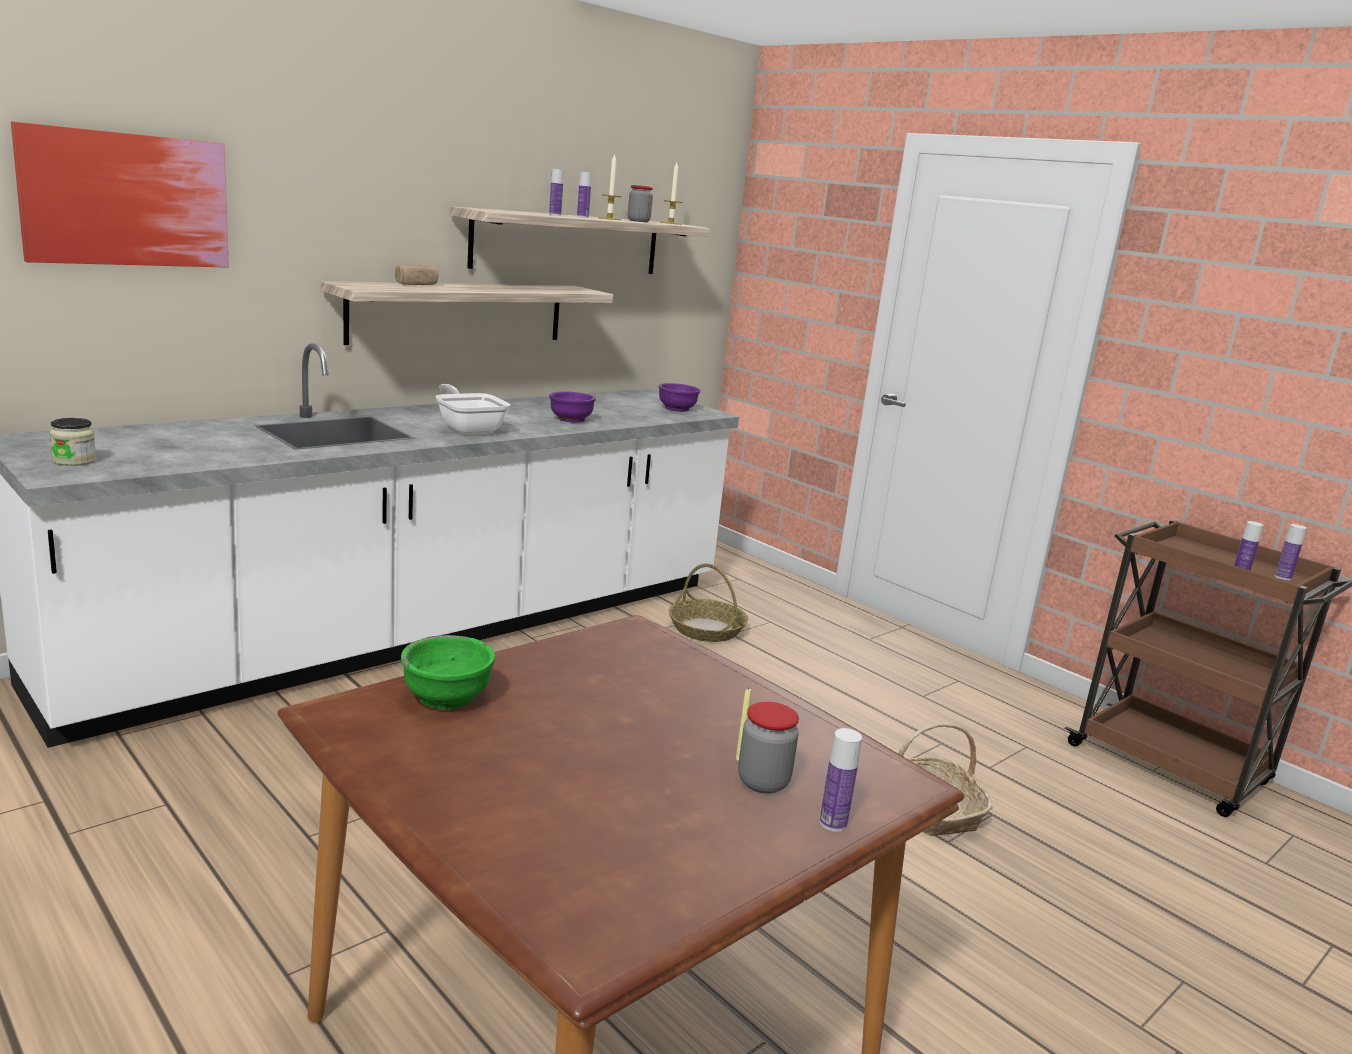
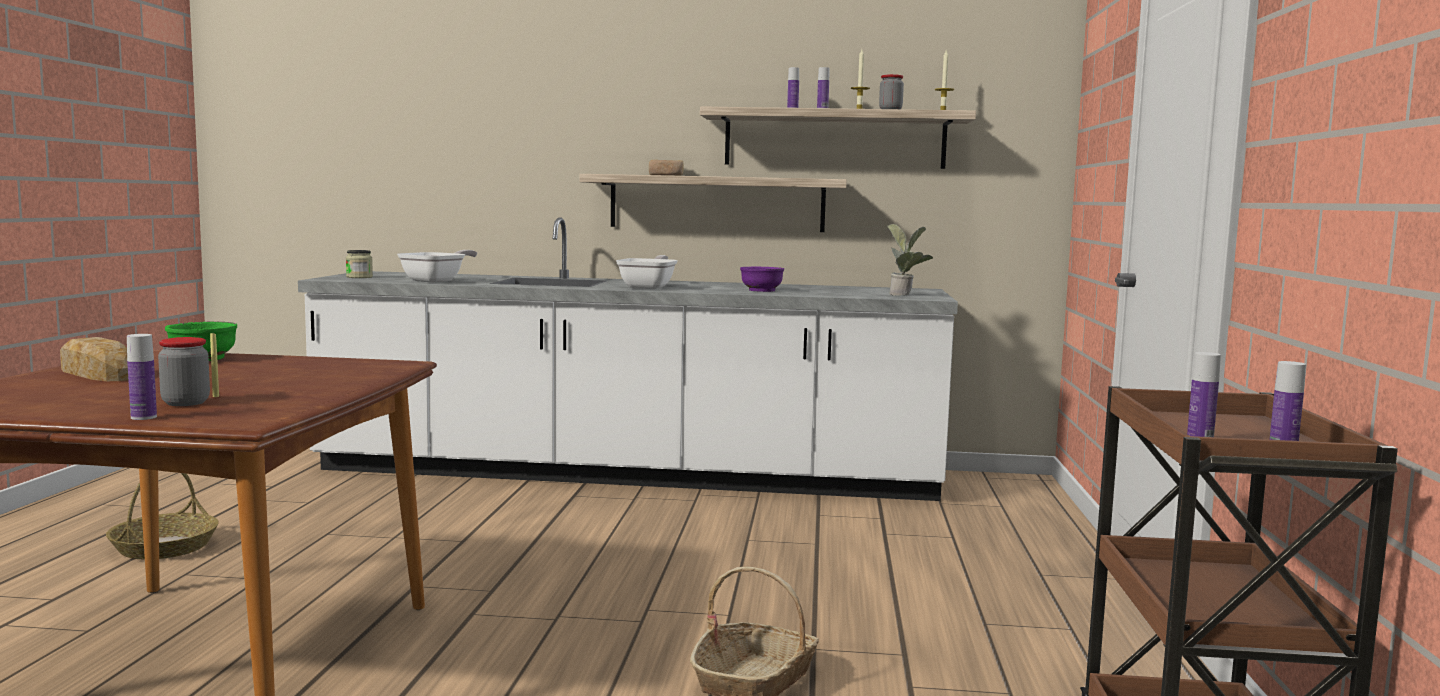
camera: 50 degrees right, 10 degrees down
picture [11,121,229,268] -> none
purple bowl [659,383,700,412] -> potted plant [887,224,933,296]
basket [669,564,748,642] -> basket moved to [106,473,219,559]
none -> bread [60,337,128,381]
none -> frying pan [397,250,477,283]

